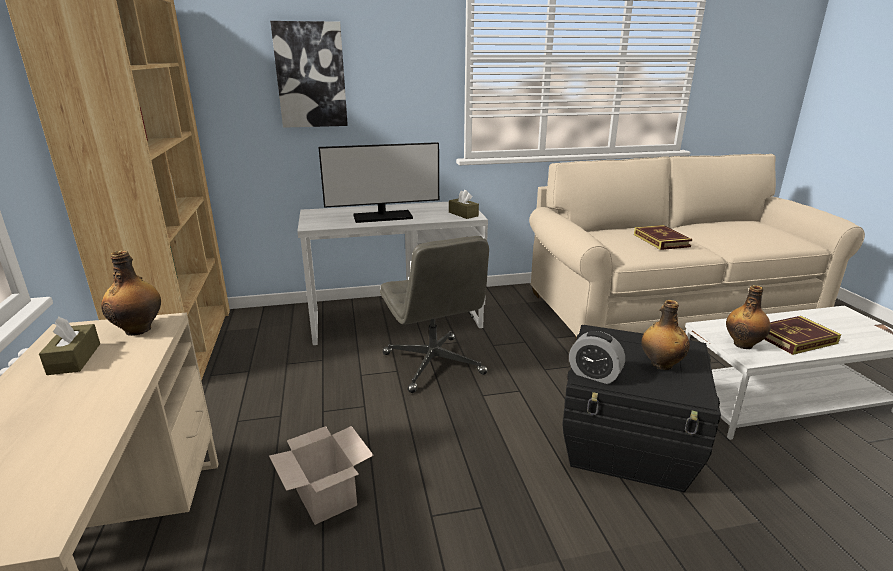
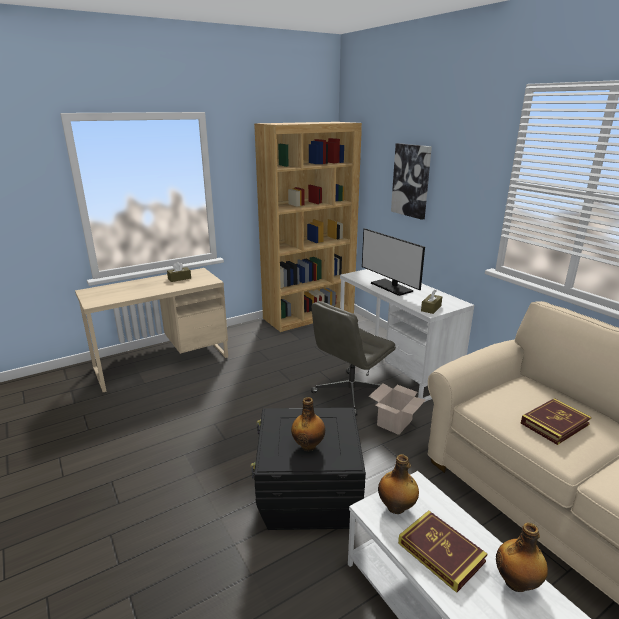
camera: 70 degrees right, 0 degrees up
bottle [101,250,161,336] -> bottle moved to [496,522,548,592]
cardboard box [269,426,374,525] -> cardboard box moved to [369,384,426,435]
alarm clock [569,331,625,384] -> none

